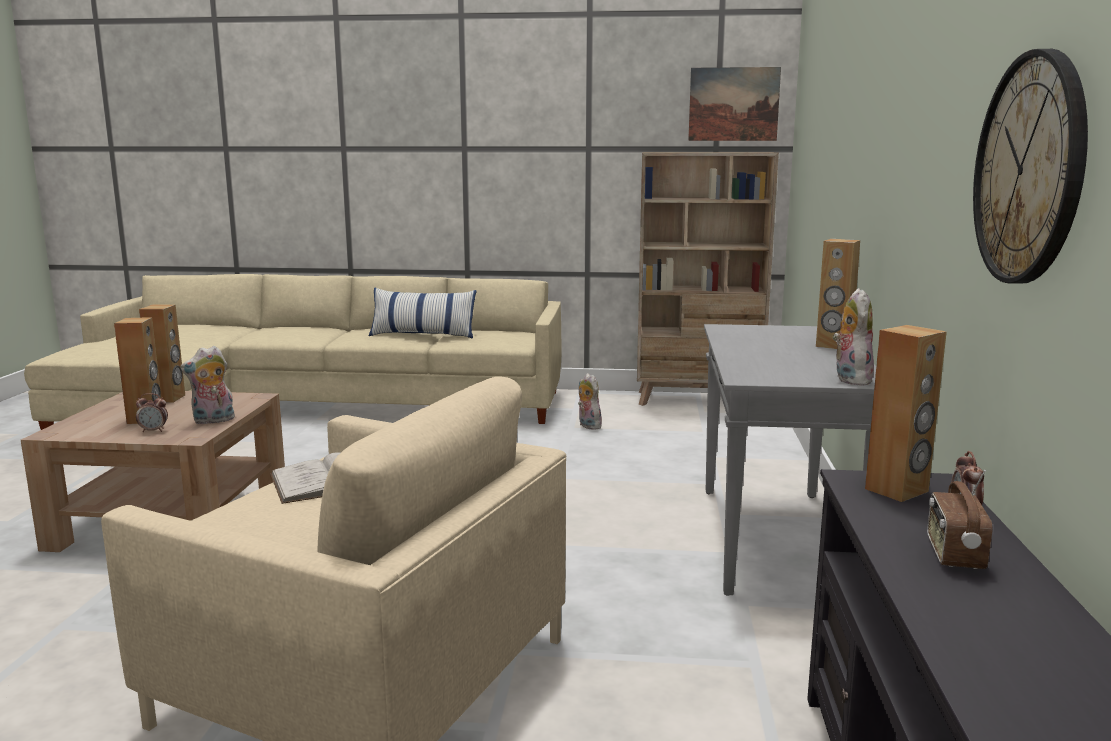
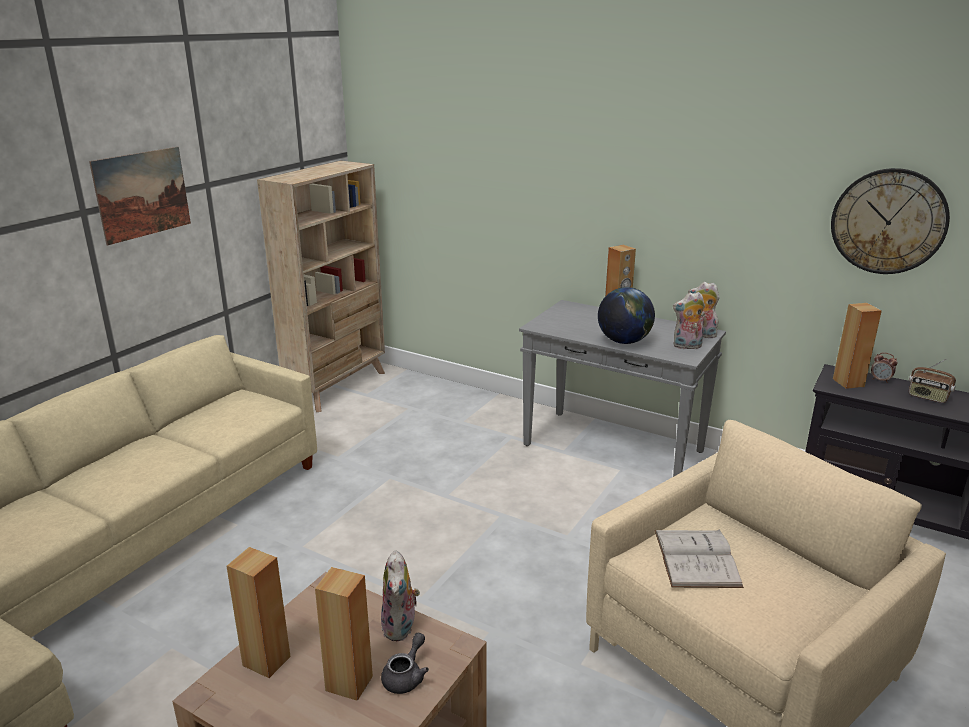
camera: 65 degrees left, 10 degrees up
alarm clock [136,393,168,432] -> grey teapot [381,633,429,694]
pillow [369,288,477,338] -> none
plush toy [578,373,602,430] -> plush toy moved to [673,292,705,349]
picture [688,67,781,141] -> picture moved to [89,147,191,245]
none -> globe [598,287,655,344]

